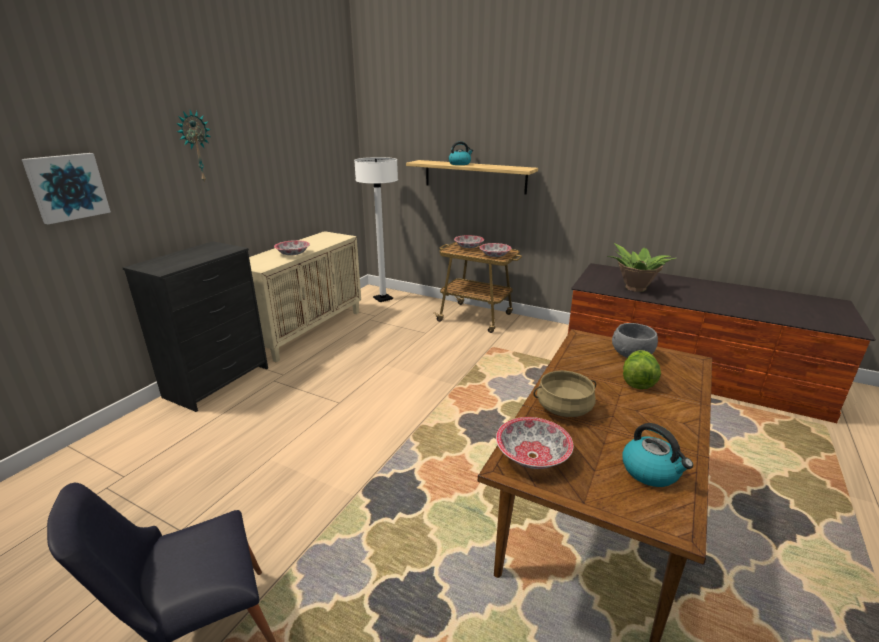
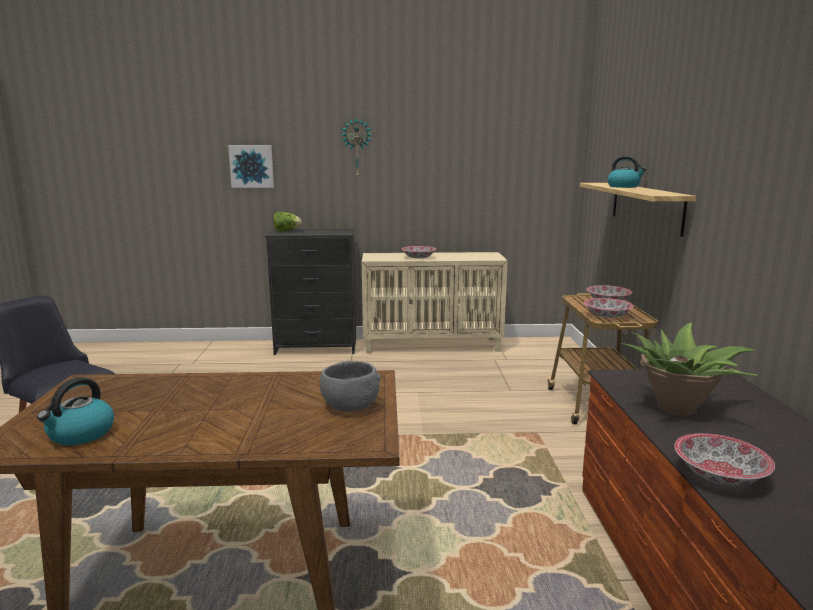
camera: 60 degrees right, 10 degrees down
white floor lamp [354,157,398,302] -> none
bowl [496,417,573,469] -> bowl moved to [674,433,775,486]
beige cooking pot [533,370,596,417] -> none
lettuce [623,350,661,389] -> lettuce moved to [273,212,302,232]

